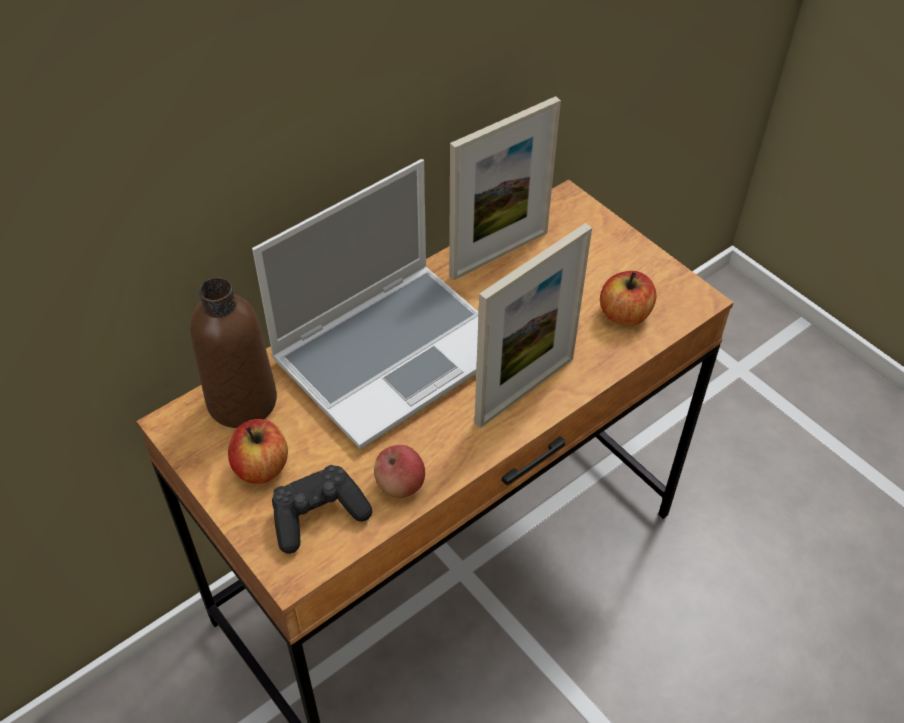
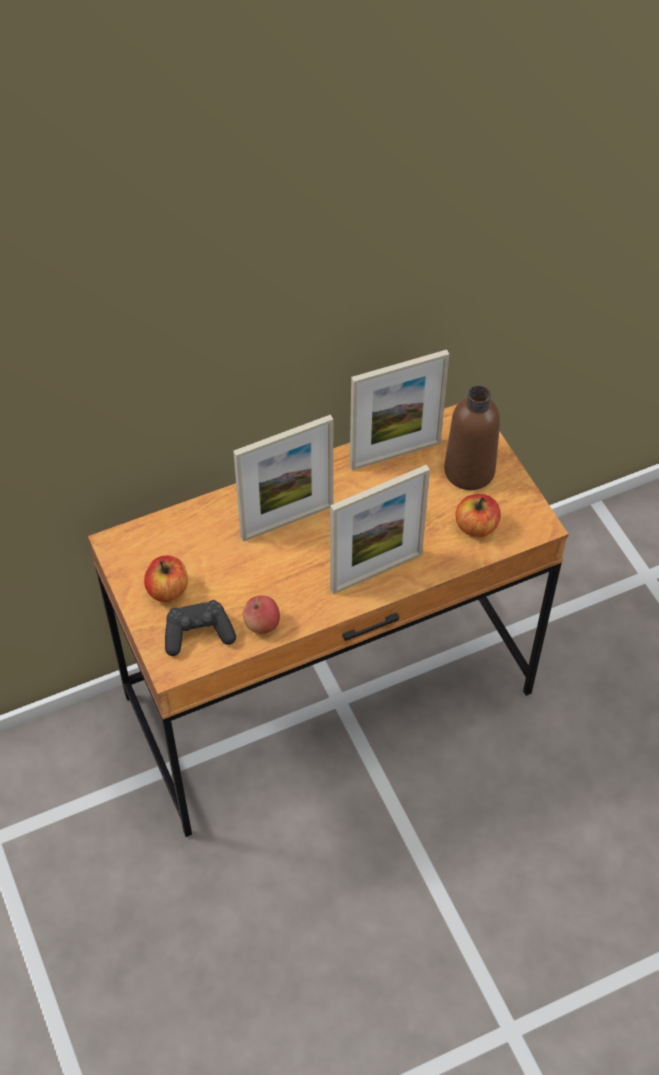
camera: 15 degrees right, 5 degrees up
brown bottle [190,278,277,428] -> brown bottle moved to [444,385,500,490]
laptop [252,159,479,450] -> picture frame [233,415,333,542]

